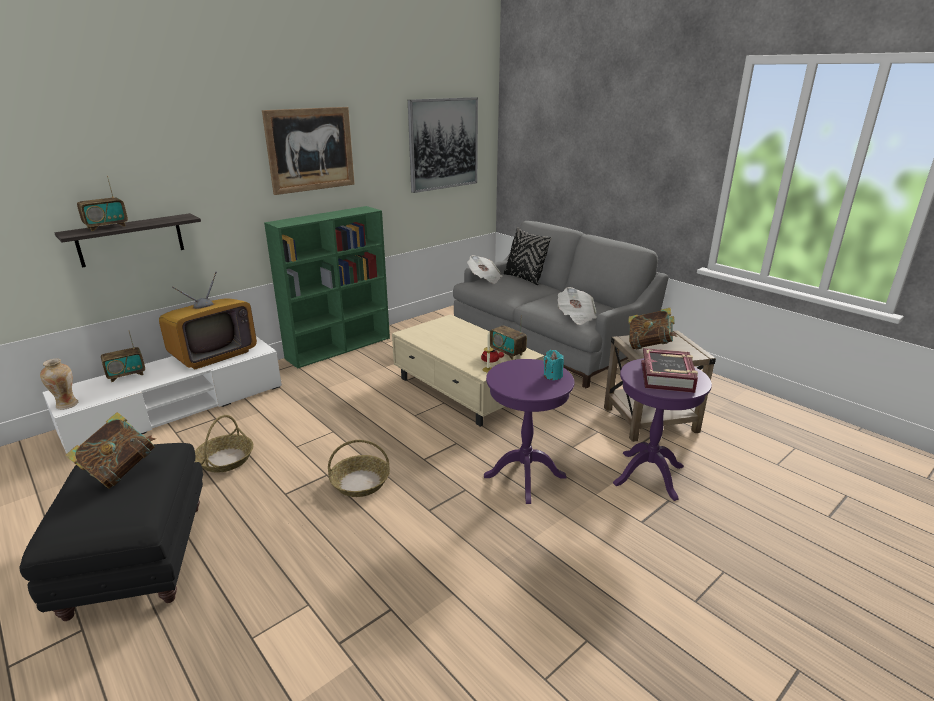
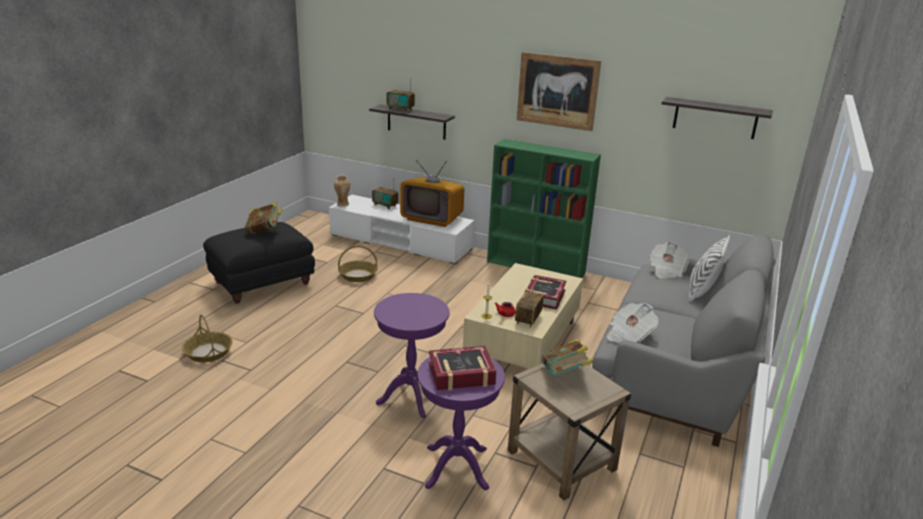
camera: 65 degrees right, 0 degrees up
basket [328,440,390,497] -> basket moved to [182,315,233,362]
picture [408,97,478,193] -> shelf [662,97,773,139]
black pillow [504,227,552,285] -> white pillow [689,234,730,301]
turquoise candle [544,350,564,380] -> none
none -> book [525,275,566,310]

